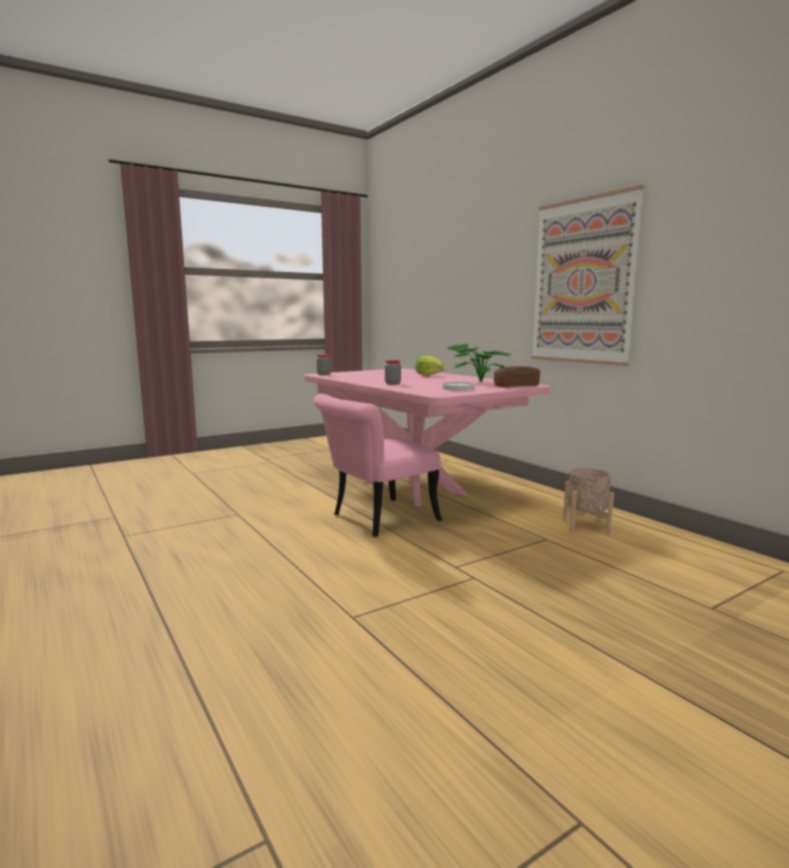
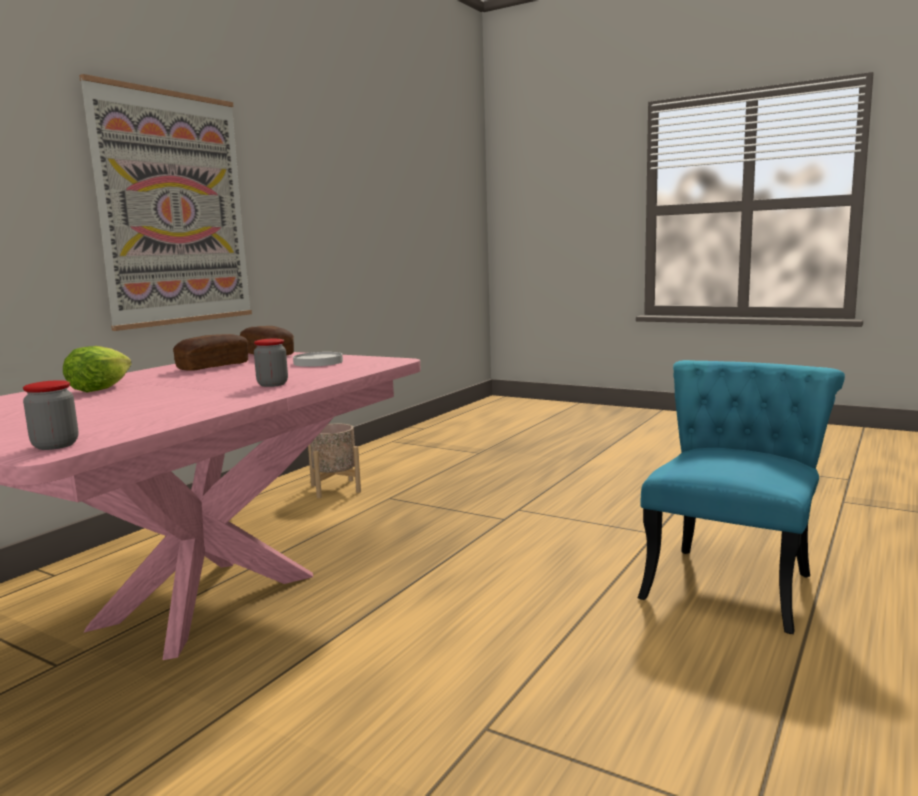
camera: 115 degrees left, 0 degrees up
pink chair [314,394,442,537] -> none
potted plant [448,344,511,382] -> bread [173,334,248,371]
none -> turquoise chair [638,360,845,634]

